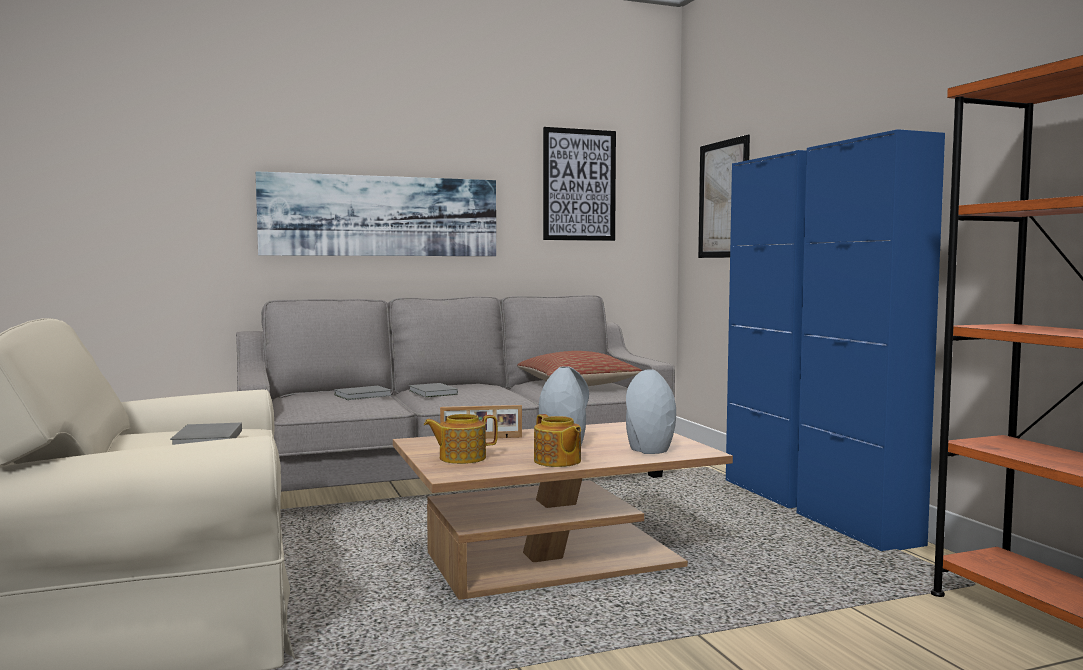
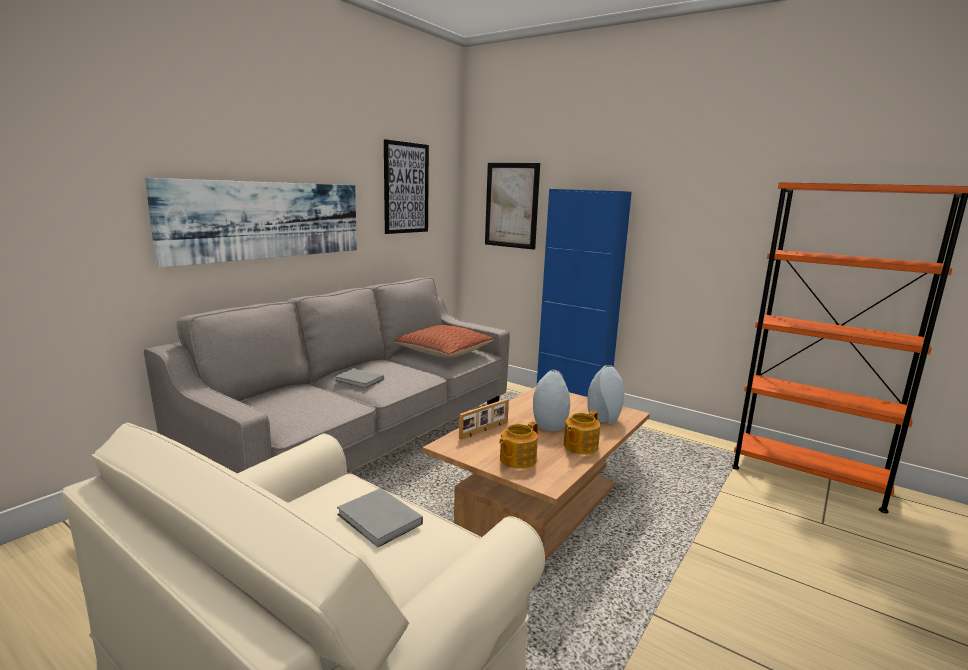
camera: 35 degrees left, 10 degrees up
grey book [334,386,392,400] -> none
teapot [534,414,581,467] -> teapot turned 105 degrees clockwise [564,411,600,454]
blue cabinet [797,129,945,551] -> none

